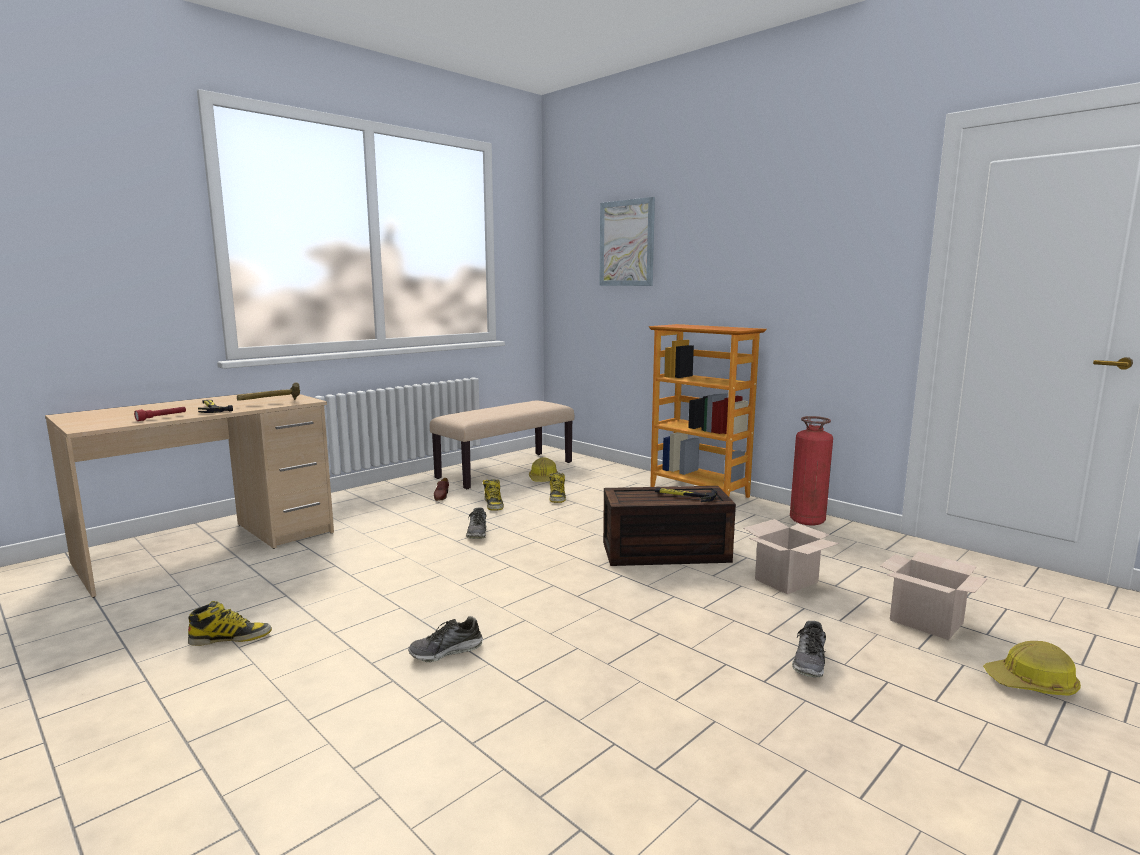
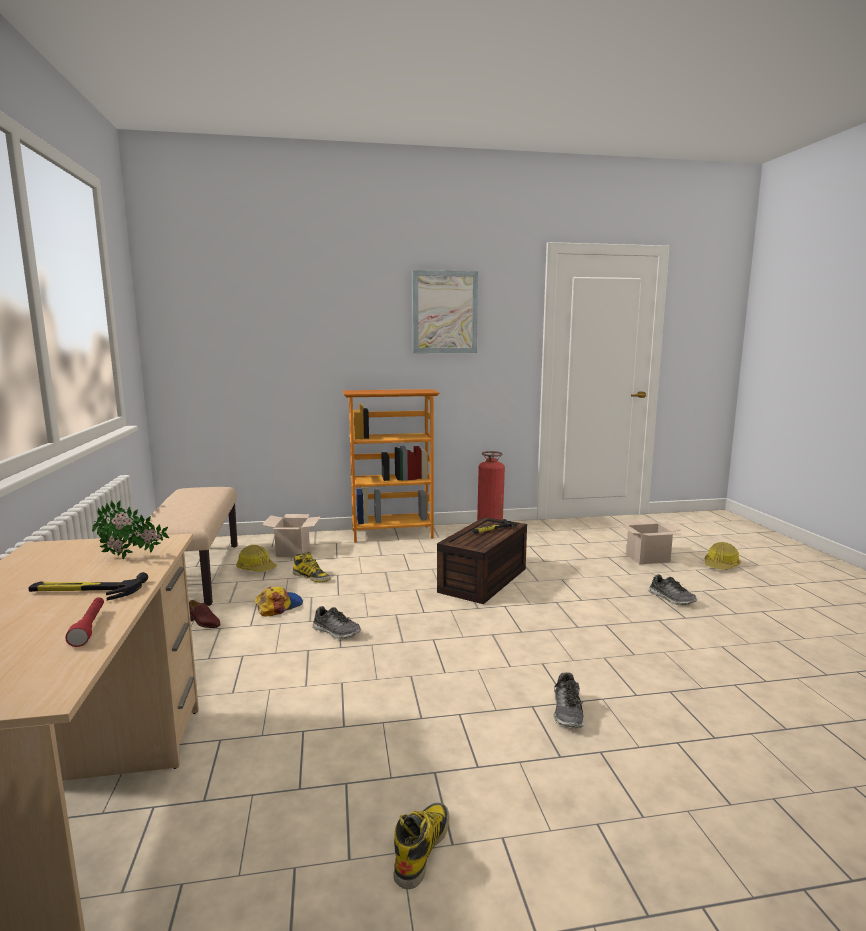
camera: 55 degrees left, 0 degrees up
hammer [237,382,300,401] -> potted plant [92,500,169,560]
boot [483,479,504,511] -> cap [255,587,303,617]
picture [599,197,655,286] -> picture moved to [412,270,478,353]
cardboard box [743,519,839,594] -> cardboard box moved to [262,514,321,557]

